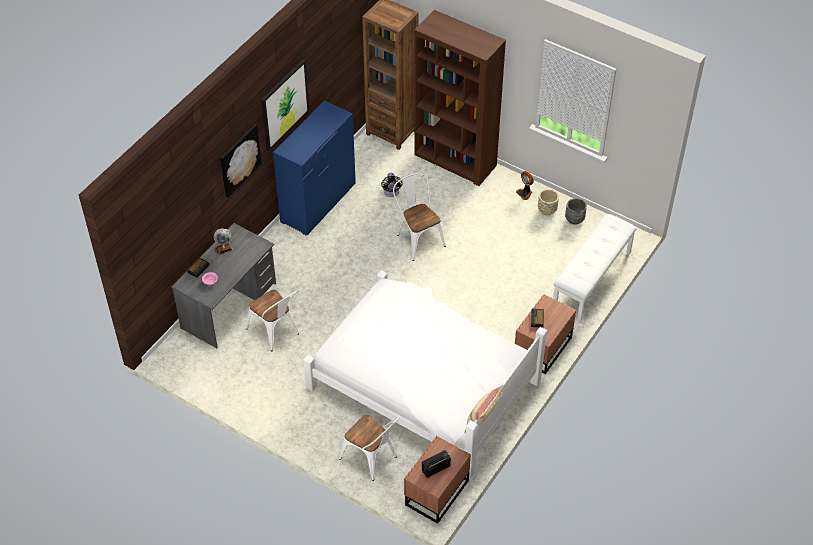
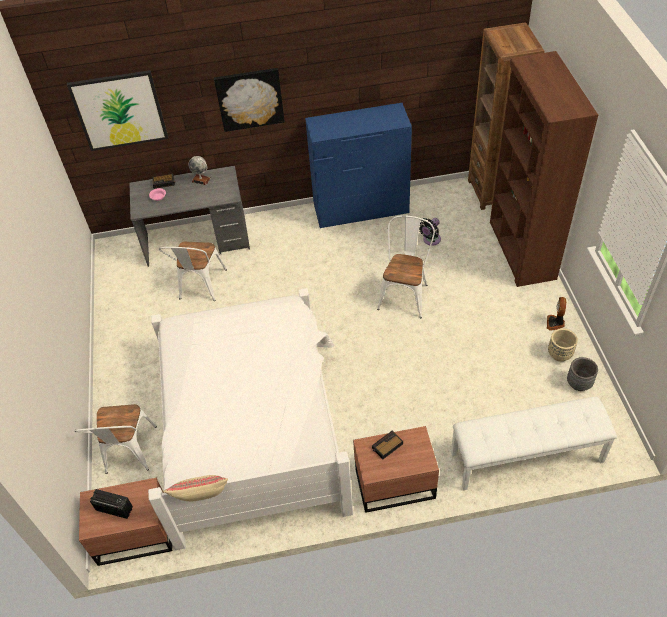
camera: 50 degrees right, 0 degrees up
picture [261,60,309,150] -> picture moved to [67,70,168,151]

